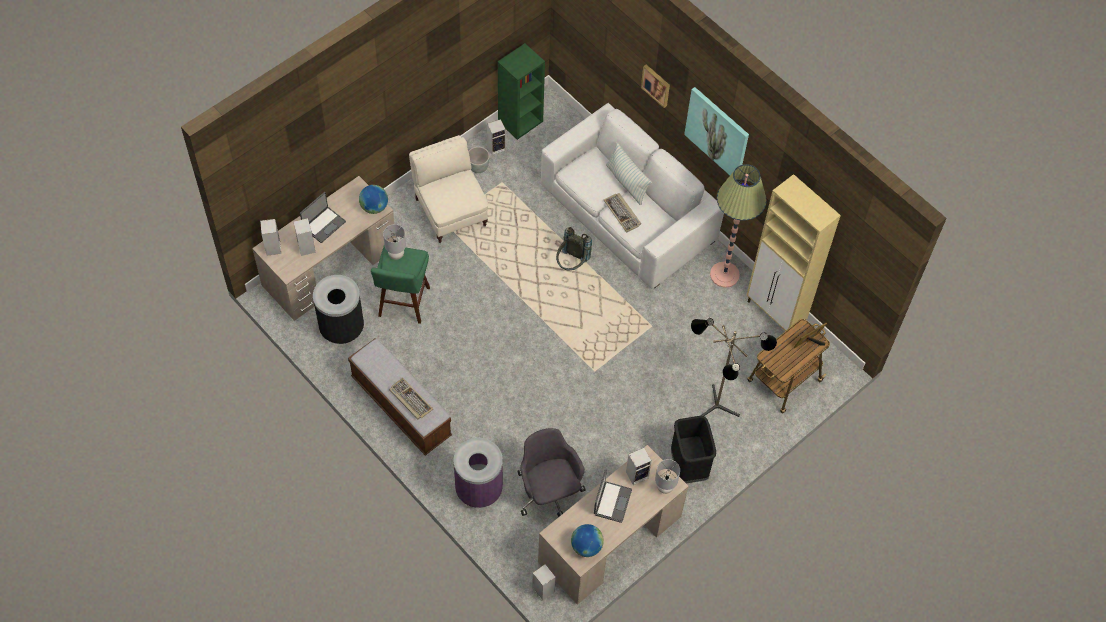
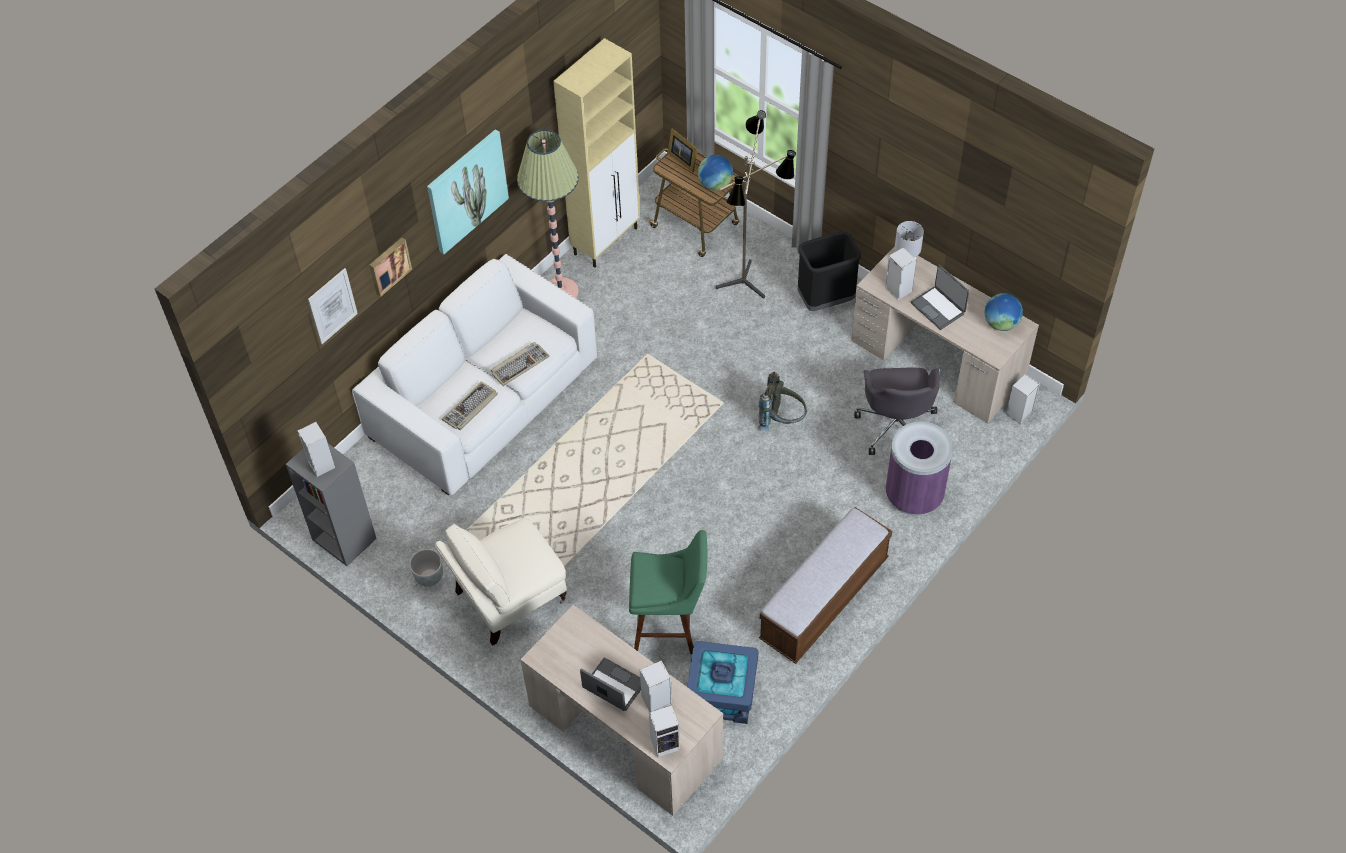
camera: 95 degrees left, 5 degrees down
black trash can [313,275,364,344] -> blue storage box [687,641,758,724]
globe [359,185,388,214] -> globe moved to [698,155,733,190]
grey table lamp [383,224,406,260] -> none
keyboard [389,378,433,420] -> keyboard moved to [442,381,498,430]
speaker [487,119,506,155] -> speaker moved to [298,422,335,477]
green bookcase [498,43,545,140] -> grey bookcase [286,444,377,566]
grey office chair [517,428,585,517] -> grey office chair turned 60 degrees counterclockwise [854,367,940,455]
grey backpack [556,227,592,270] -> grey backpack moved to [758,372,807,431]
laptop [594,469,632,523] -> laptop turned 135 degrees counterclockwise [911,265,970,330]
pillow [606,142,652,205] -> none
none -> picture [308,268,358,344]

